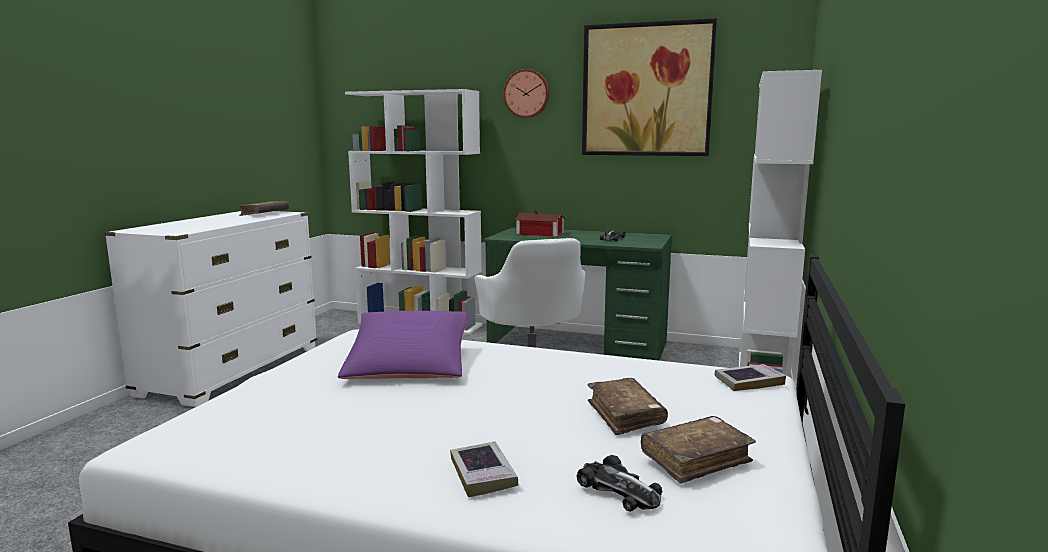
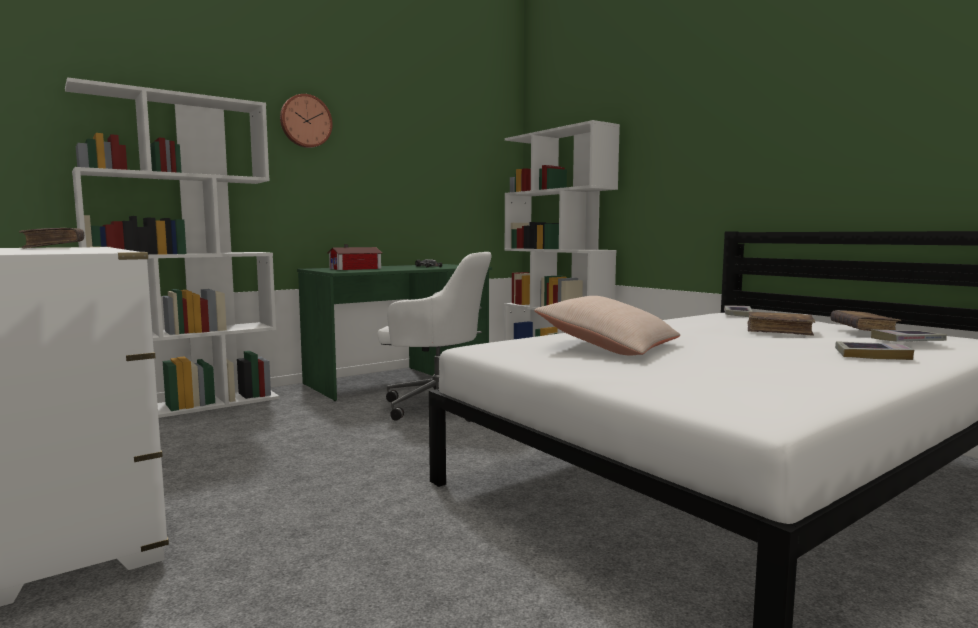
camera: 55 degrees left, 5 degrees down
purple pillow [338,311,468,379] -> beige pillow [534,296,680,355]
toy car [577,455,662,512] -> book [871,329,947,341]
picture [582,18,717,156] -> none

